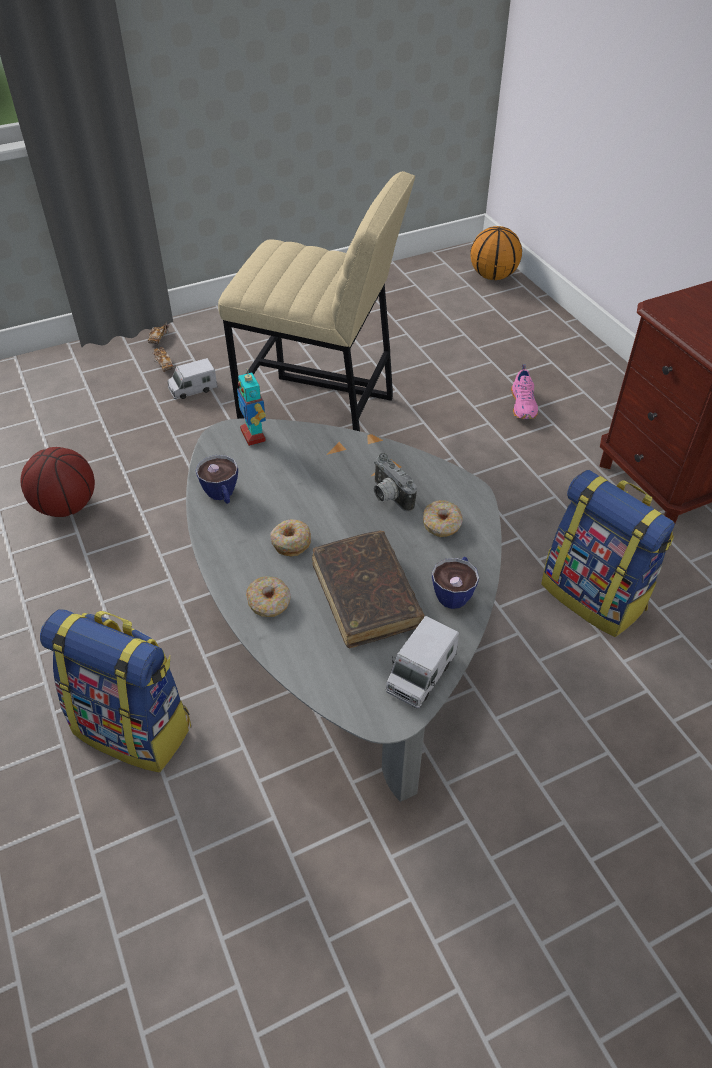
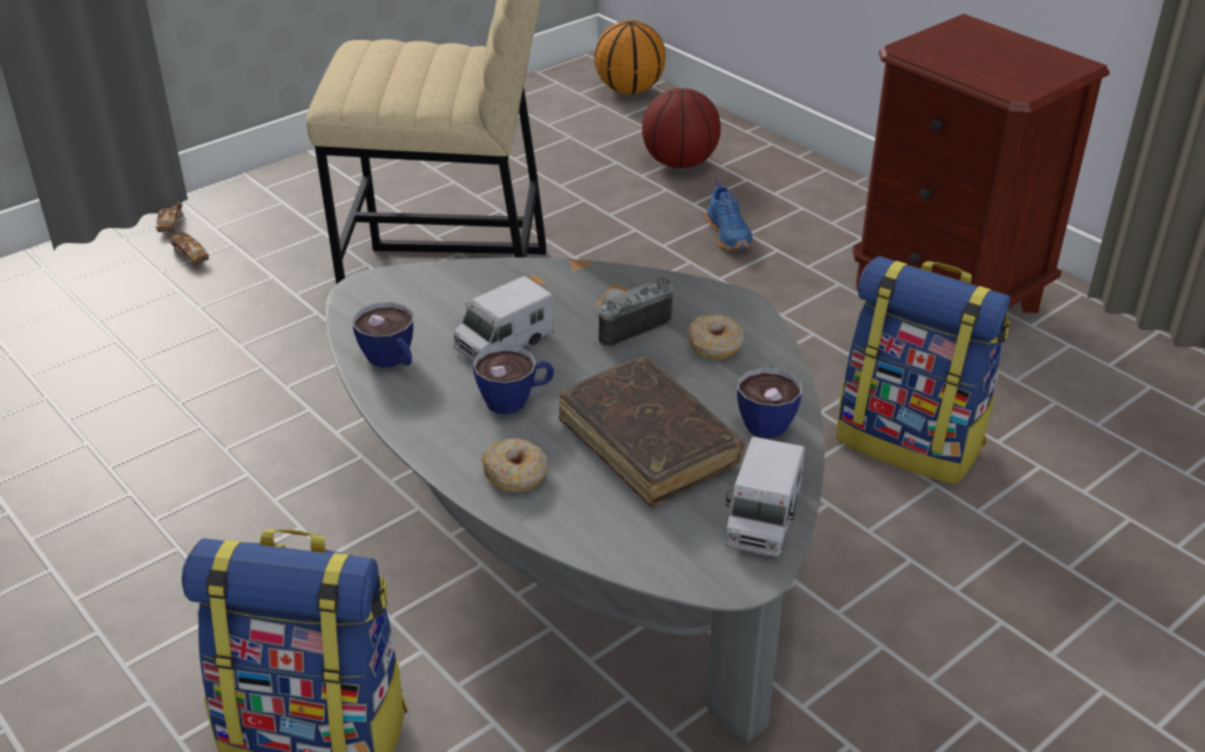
camera: 15 degrees left, 10 degrees down
basketball [21,447,95,517] -> basketball moved to [642,88,721,168]
toy truck [168,358,218,399] -> toy truck moved to [453,276,554,363]
toy robot [237,368,266,446] -> none
donut [270,519,311,557] -> cup [473,345,554,415]
camera [374,453,417,512] -> camera turned 105 degrees clockwise [596,278,673,348]
pink shoe [511,364,538,419] -> blue shoe [706,180,753,250]

